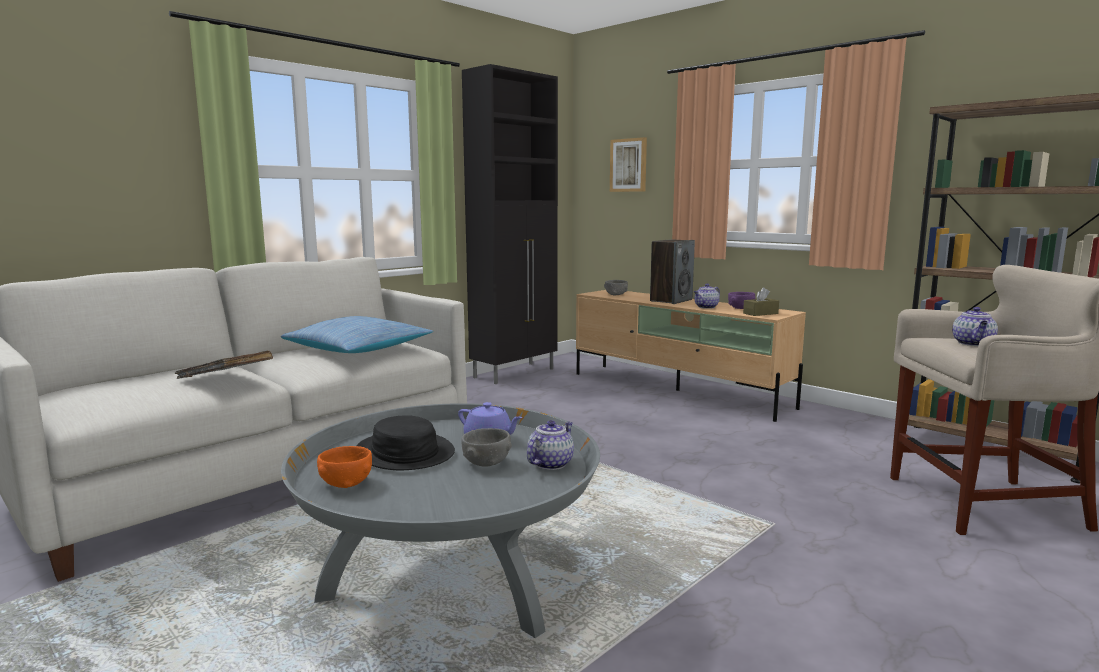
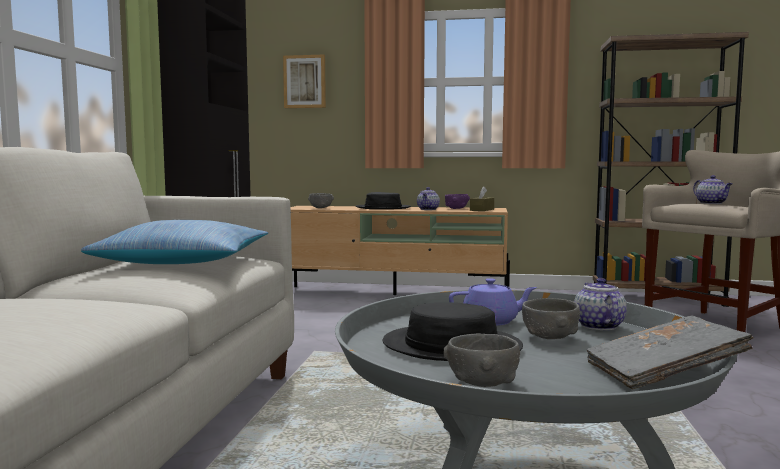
camera: 35 degrees left, 5 degrees down
grey book [175,350,273,379] -> grey book moved to [587,315,754,389]
orange bowl [317,446,372,488] -> grey bowl [444,334,520,387]
speaker [650,239,695,304] -> black hat [356,192,411,209]

